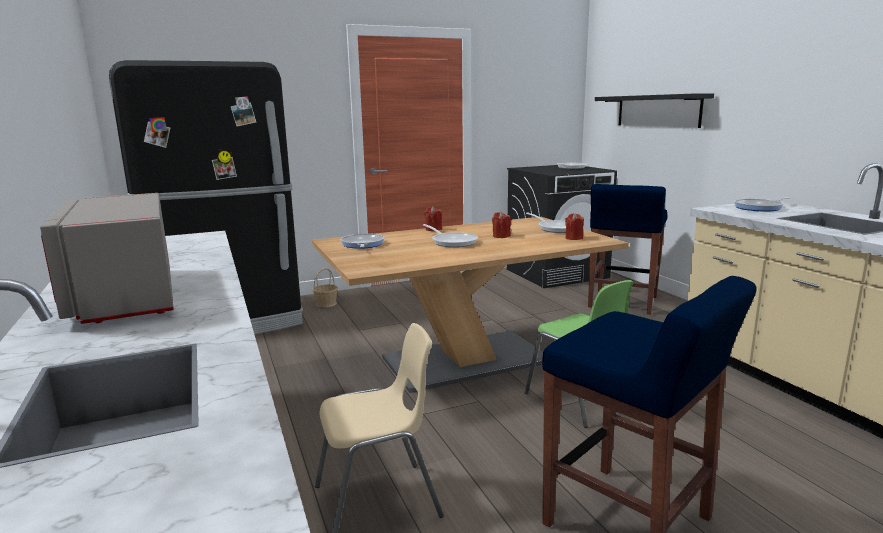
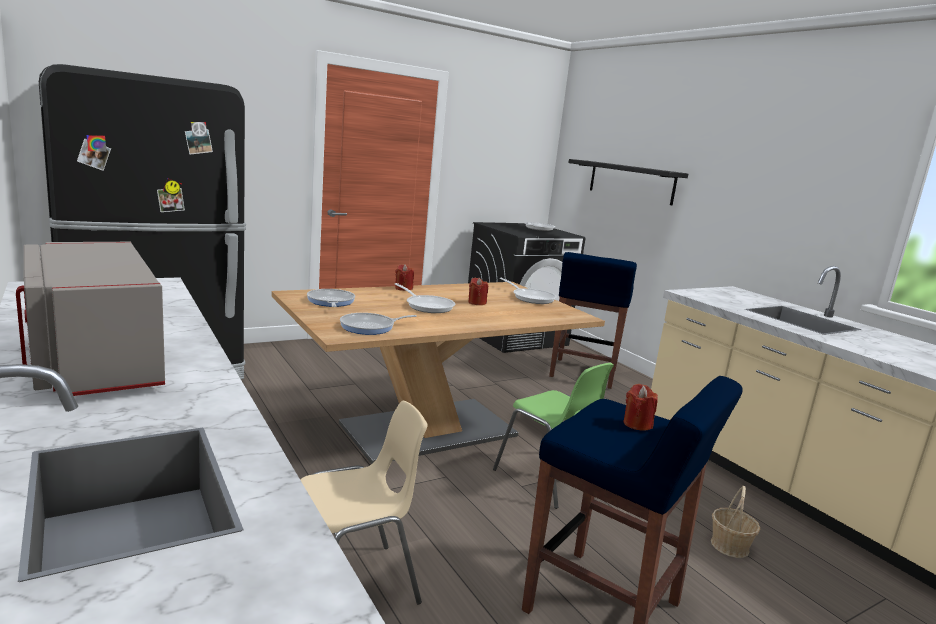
camera: 10 degrees left, 0 degrees up
basket [312,268,338,308] -> basket moved to [711,486,760,558]
red candle [565,213,584,240] -> red candle moved to [623,384,658,431]
frying pan [734,197,791,211] -> frying pan moved to [340,313,417,335]

